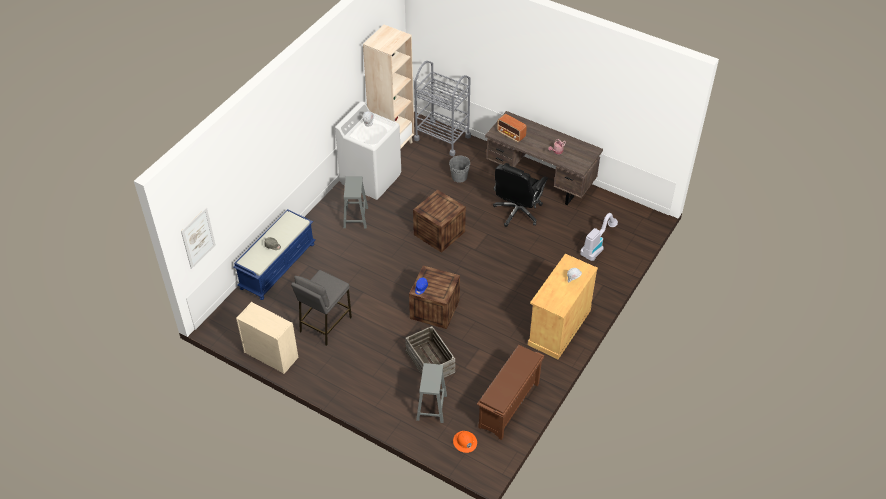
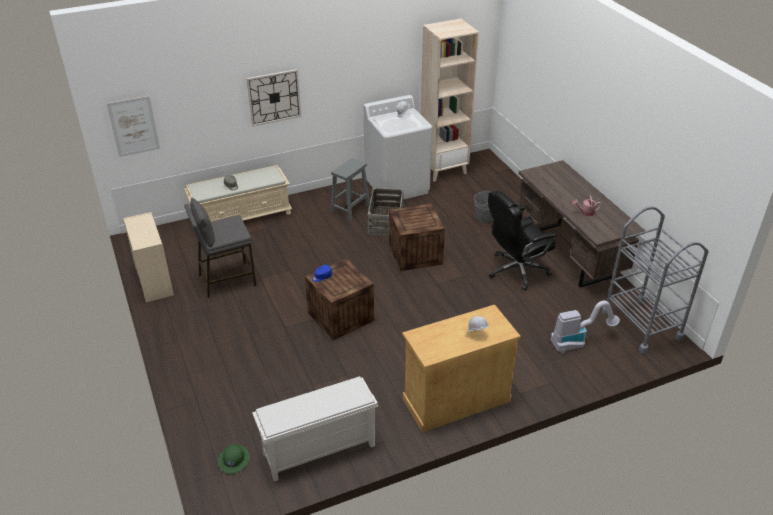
camera: 35 degrees right, 10 degrees down
blue bench [233,209,315,300] -> beige bench [184,165,292,222]
crate [405,326,455,378] -> crate moved to [367,188,404,236]
grey cart [414,61,471,156] -> grey cart moved to [602,206,709,354]
grey stool [416,363,447,423] -> none
orange hard hat [453,431,477,453] -> green hard hat [218,444,250,474]
brown shoe rack [477,345,544,440] -> white shoe rack [252,376,378,481]
radio [497,114,527,142] -> none
none -> wall clock [247,69,301,126]

